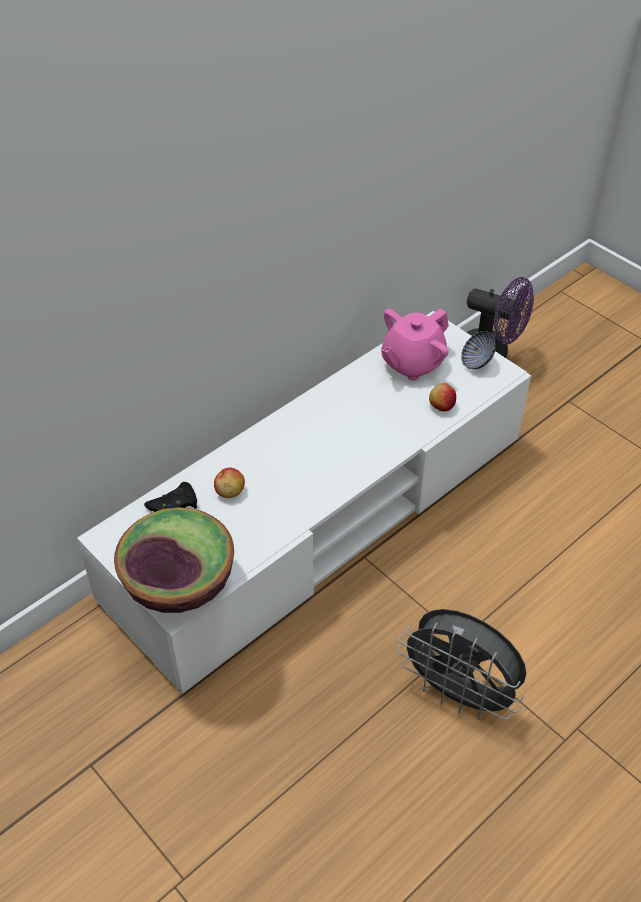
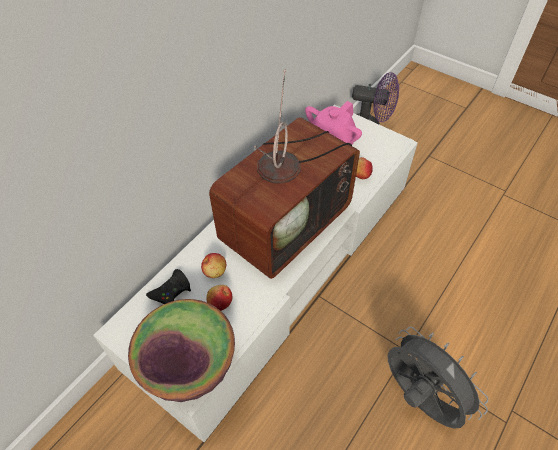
camera: 10 degrees left, 5 degrees up
grey fan [397,609,526,720] -> grey fan turned 150 degrees counterclockwise [388,327,489,429]
bowl [461,331,496,370] -> none
none -> apple [207,285,232,311]
none -> television [209,69,360,279]

